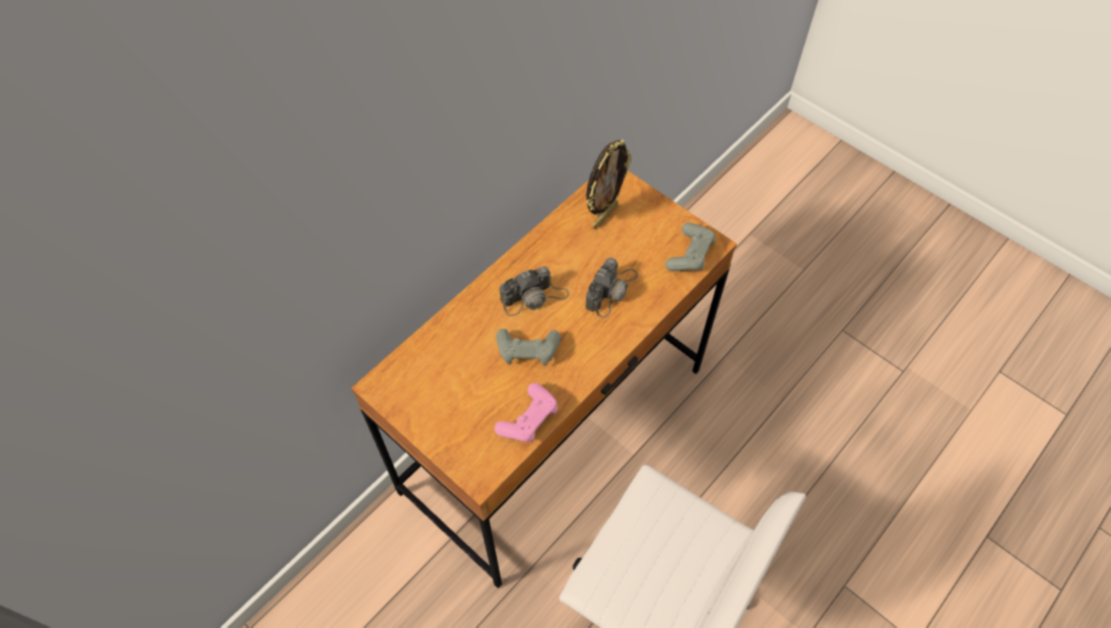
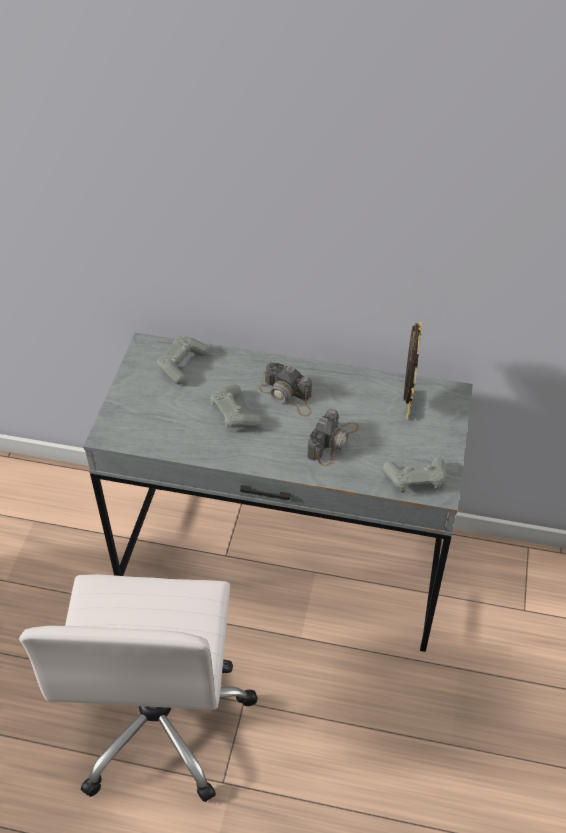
camera: 60 degrees right, 10 degrees down
brown desk [351,171,737,588] -> grey desk [83,333,473,652]
pink game controller [494,383,558,443] -> none
camera [585,257,638,318] -> camera turned 60 degrees counterclockwise [307,409,359,466]
picture frame [586,140,632,229] -> picture frame turned 90 degrees counterclockwise [404,321,422,419]
none -> grey game controller [157,336,209,385]

